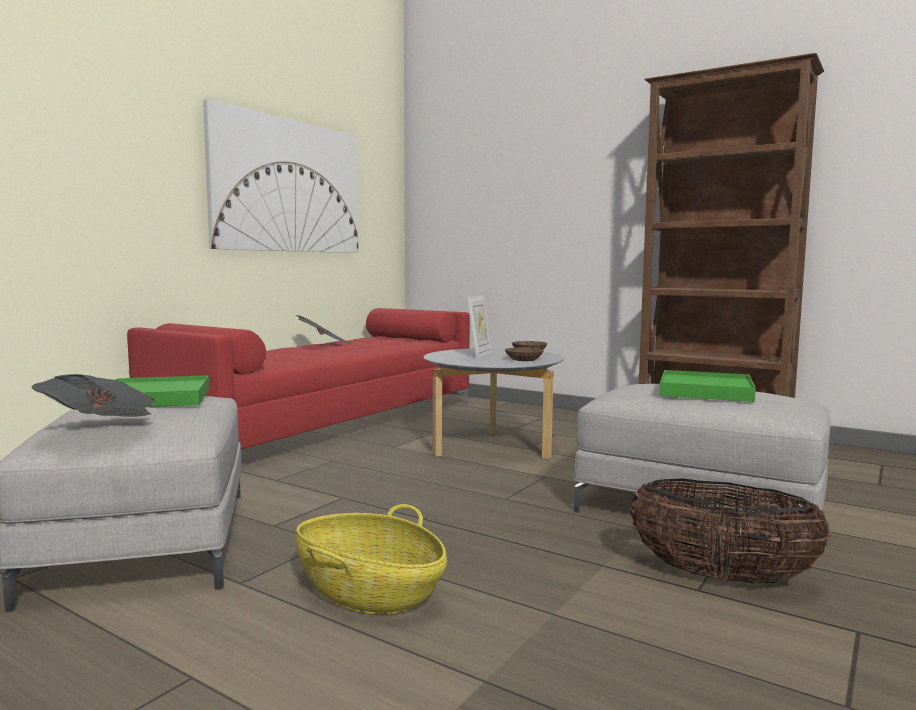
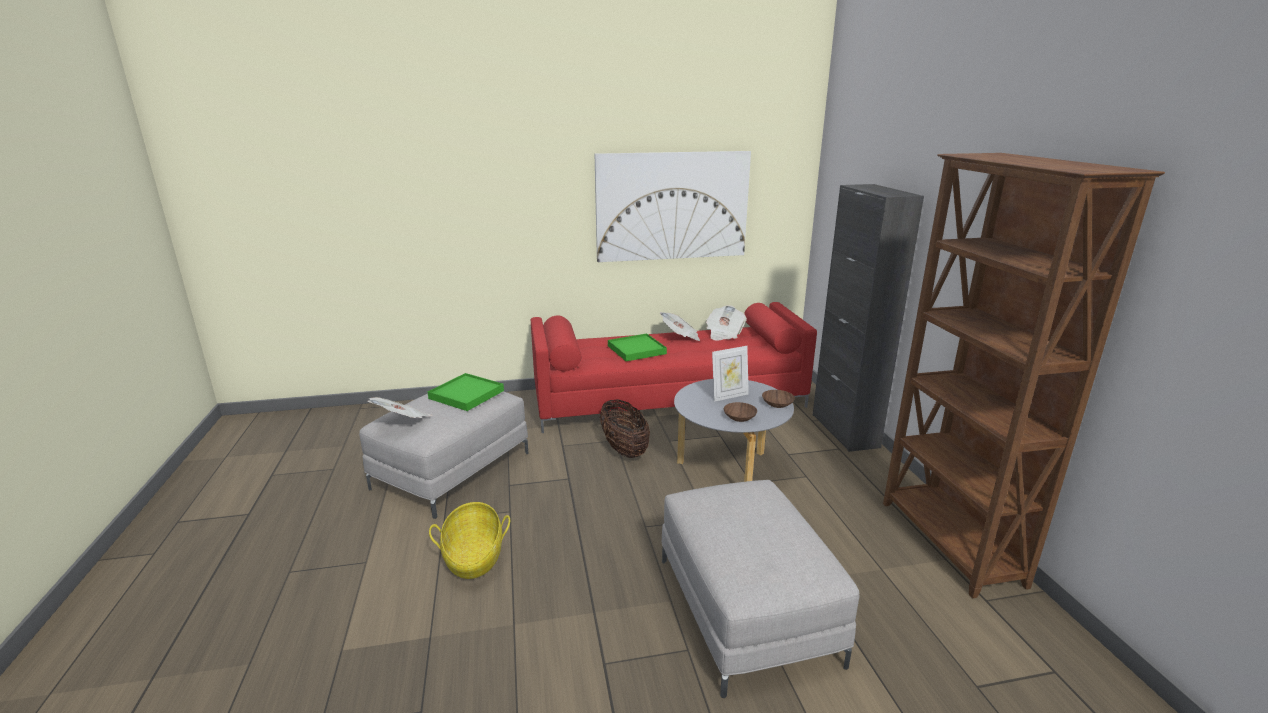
camera: 45 degrees right, 15 degrees up
basket [631,478,831,584] -> basket moved to [600,399,650,458]
green tray [659,370,756,402] -> green tray moved to [608,333,667,361]
none -> newspaper [706,305,747,341]
none -> black cabinet [813,184,924,452]

